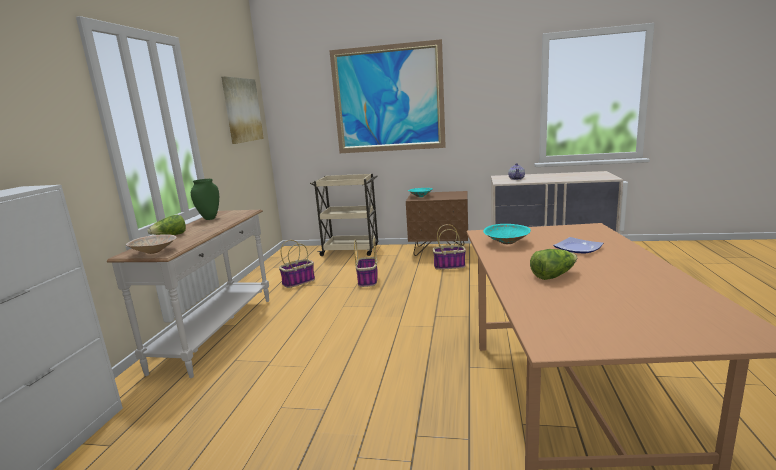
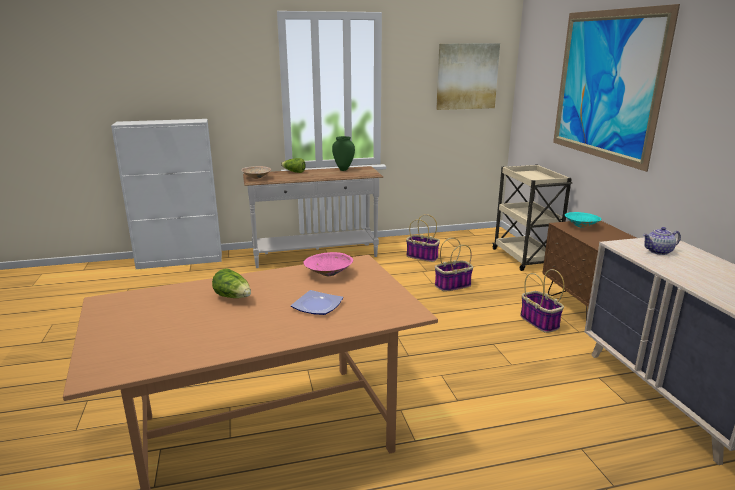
camera: 65 degrees right, 5 degrees up
turquoise bowl [483,224,531,244] -> pink bowl [304,252,353,276]

